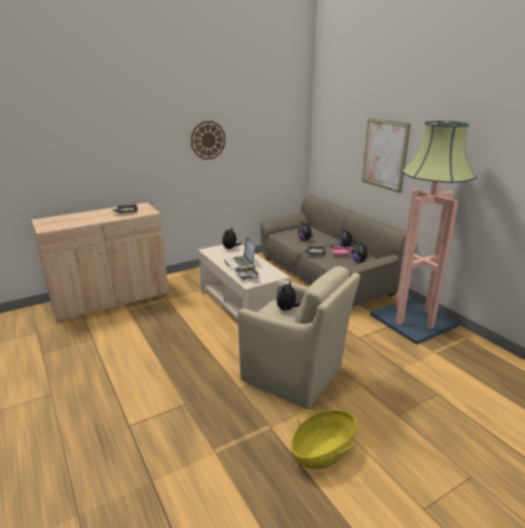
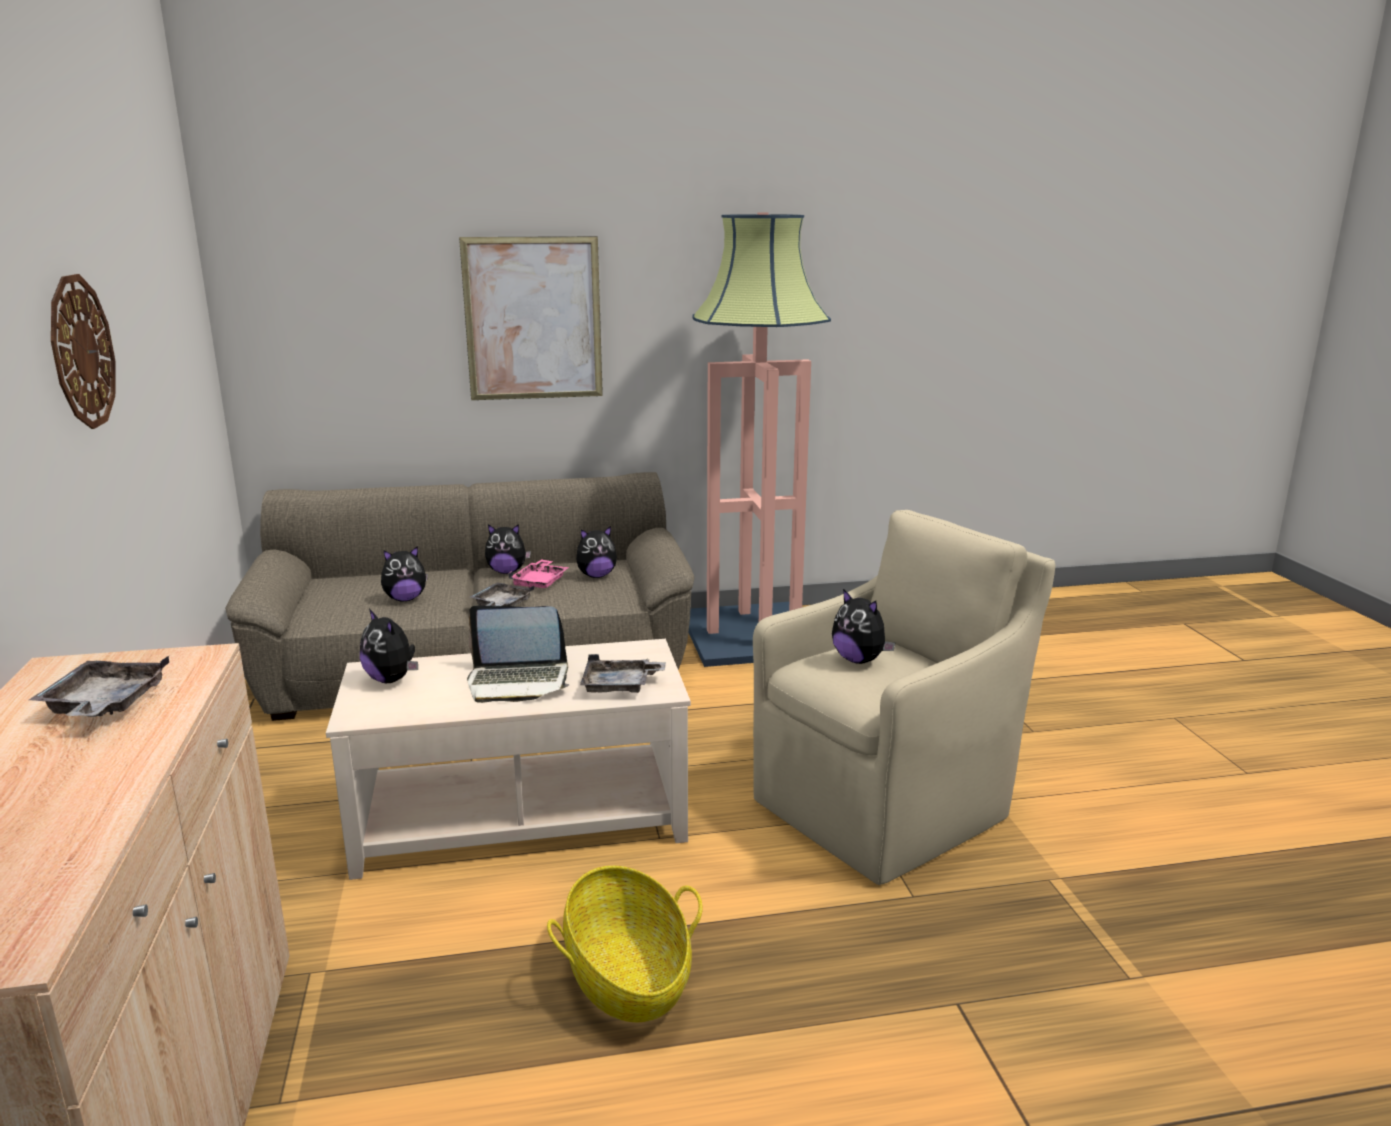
camera: 70 degrees left, 5 degrees down
basket [291,409,356,470] -> basket moved to [547,866,703,1022]

